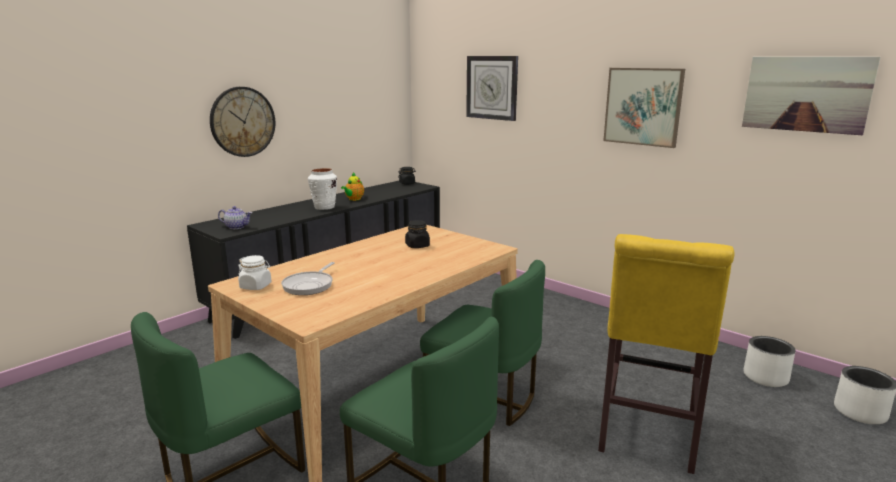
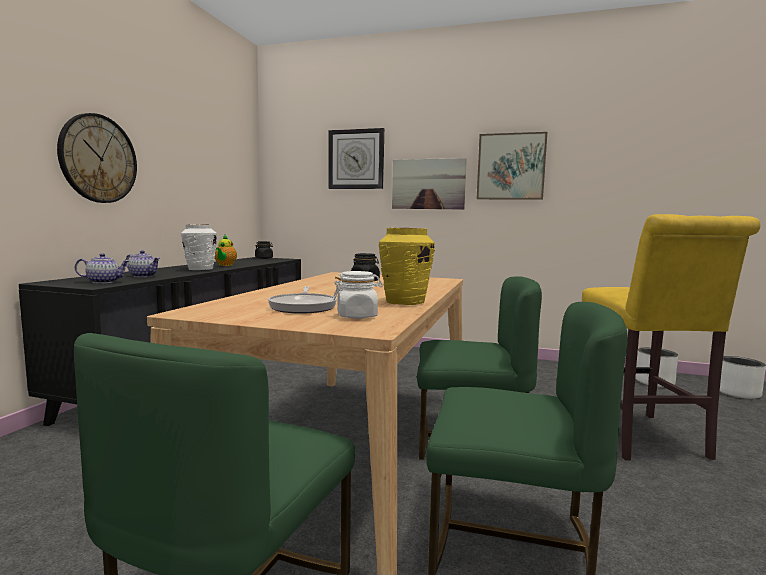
camera: 25 degrees left, 10 degrees down
white jar [238,255,272,290] -> white jar moved to [333,271,383,319]
picture [742,57,880,135] -> picture moved to [392,158,467,209]
none -> teapot [126,250,160,277]
none -> yellow vase [379,228,435,305]

